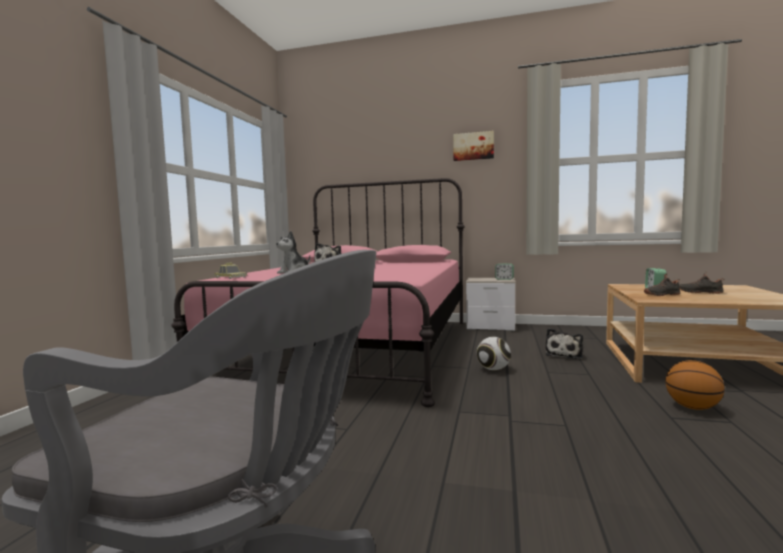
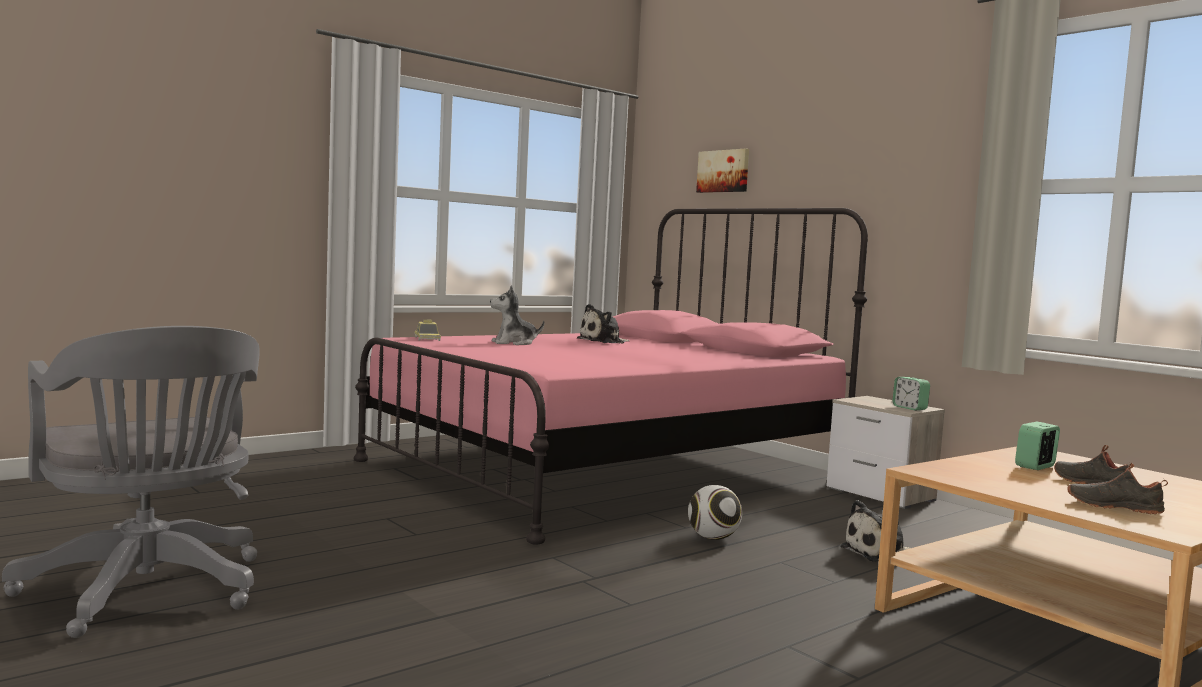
camera: 35 degrees right, 0 degrees up
picture [453,131,494,161] -> picture moved to [696,148,749,193]
black shoe [644,274,680,296] -> black shoe moved to [1067,462,1168,514]
basketball [665,360,725,410] -> none

